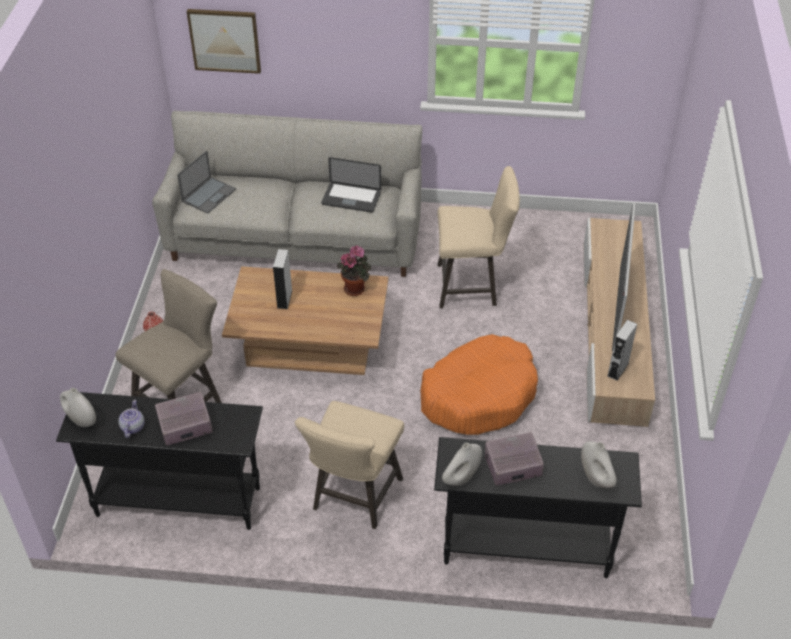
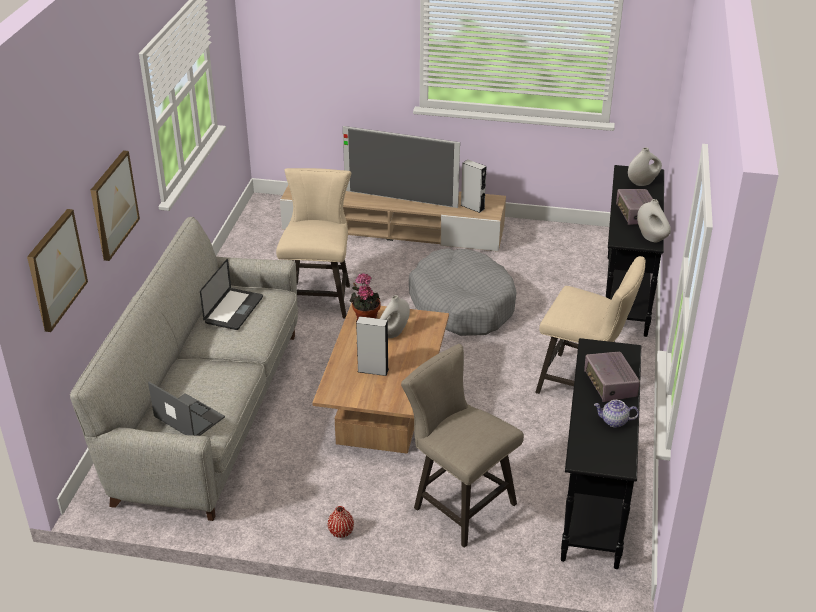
camera: 85 degrees left, 10 degrees down
white vase [60,388,96,427] -> white vase moved to [380,295,410,338]
orange dog bed [421,334,538,435] -> grey dog bed [409,248,517,336]
none -> picture [90,150,140,261]

